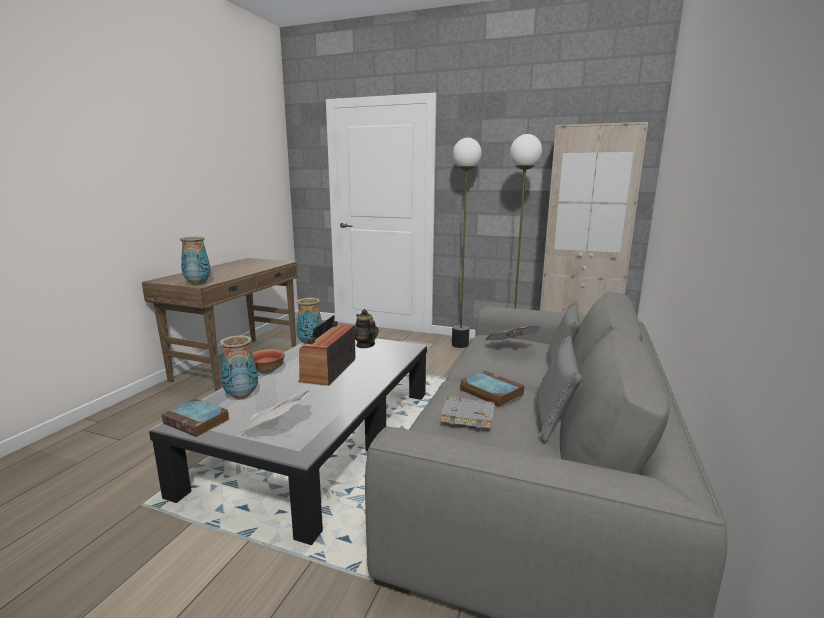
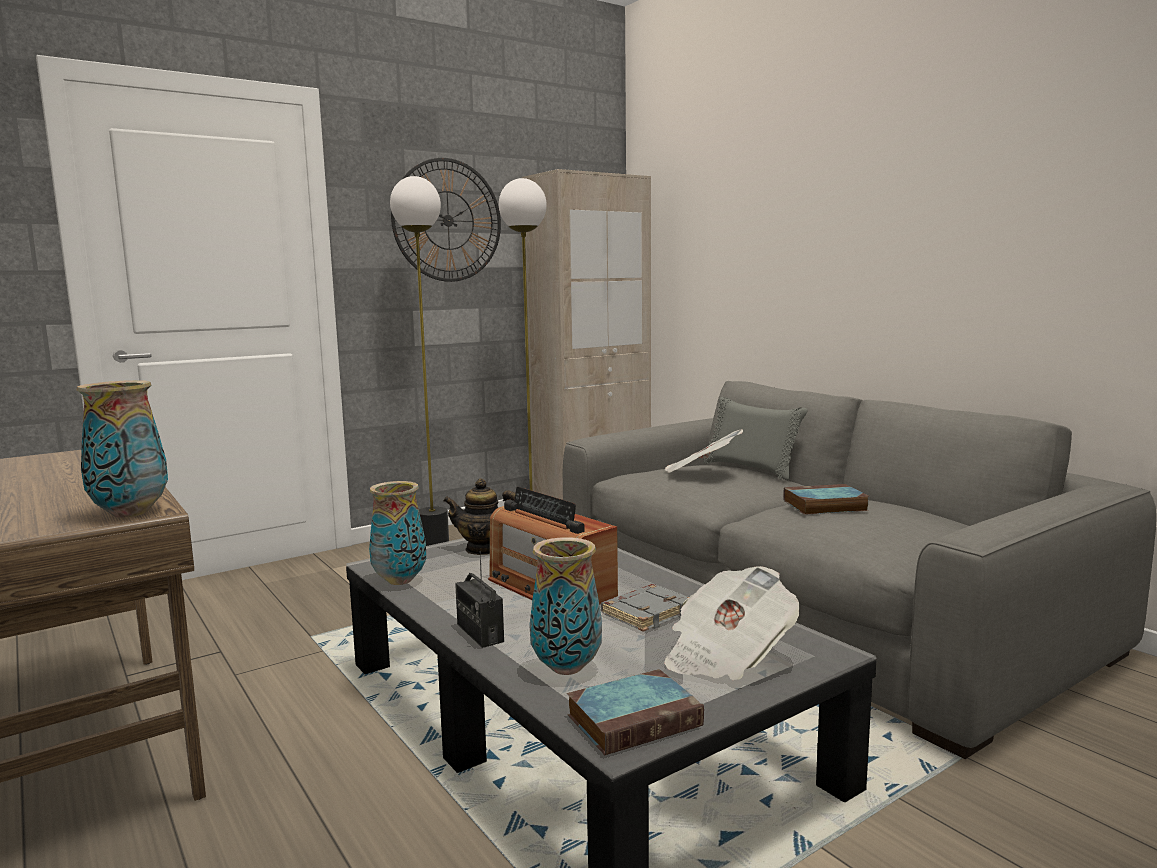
camera: 55 degrees left, 5 degrees down
bowl [252,349,285,374] -> radio [455,551,504,648]
grey book [440,397,495,428] -> grey book moved to [601,584,689,632]
grey pillow [536,336,582,442] -> none
none -> wall clock [391,158,501,282]

